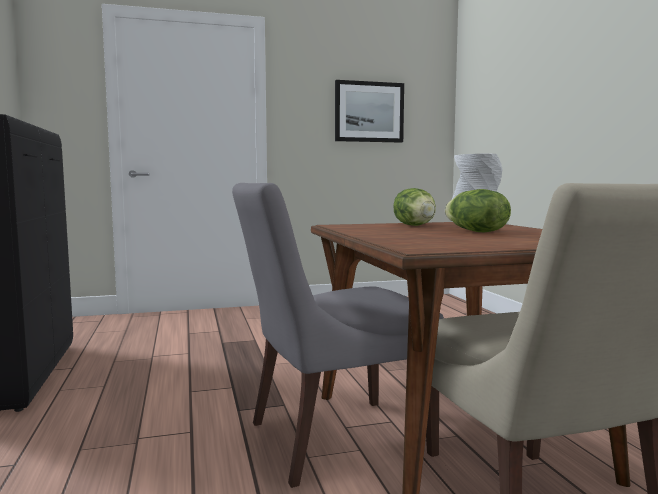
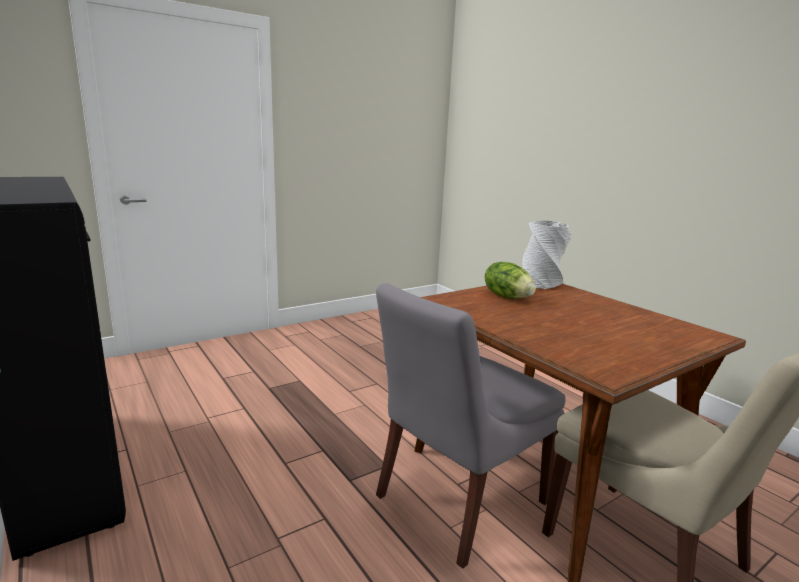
camera: 20 degrees left, 10 degrees up
picture [335,80,404,143] -> none
lettuce [445,189,511,232] -> none

